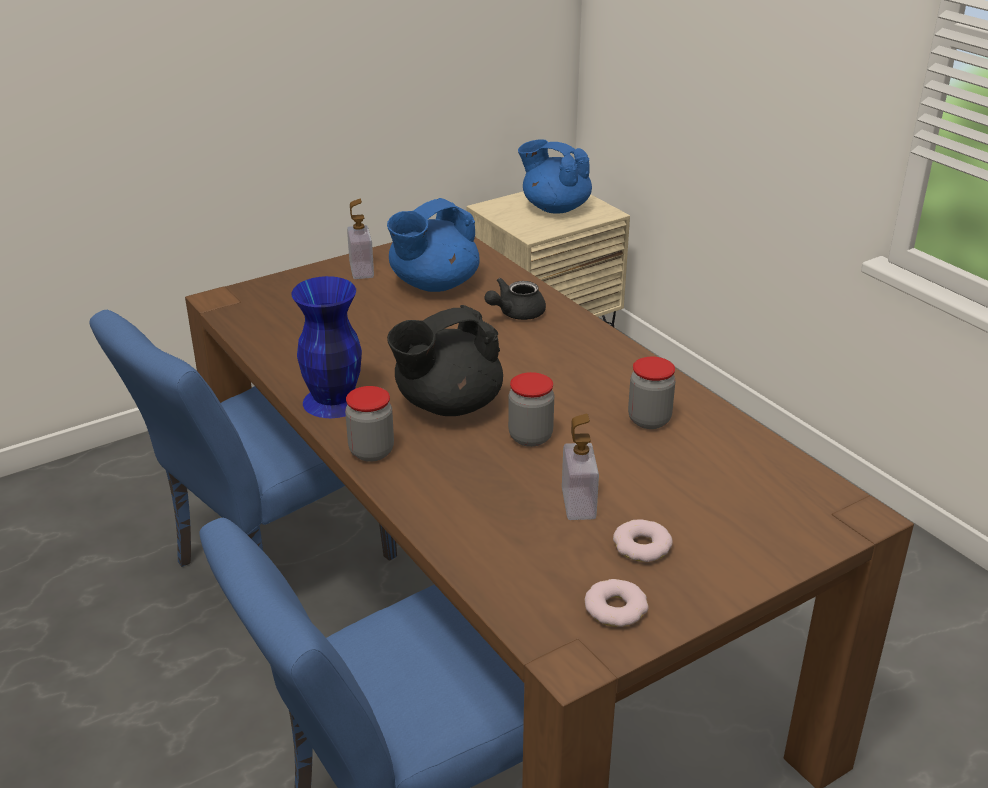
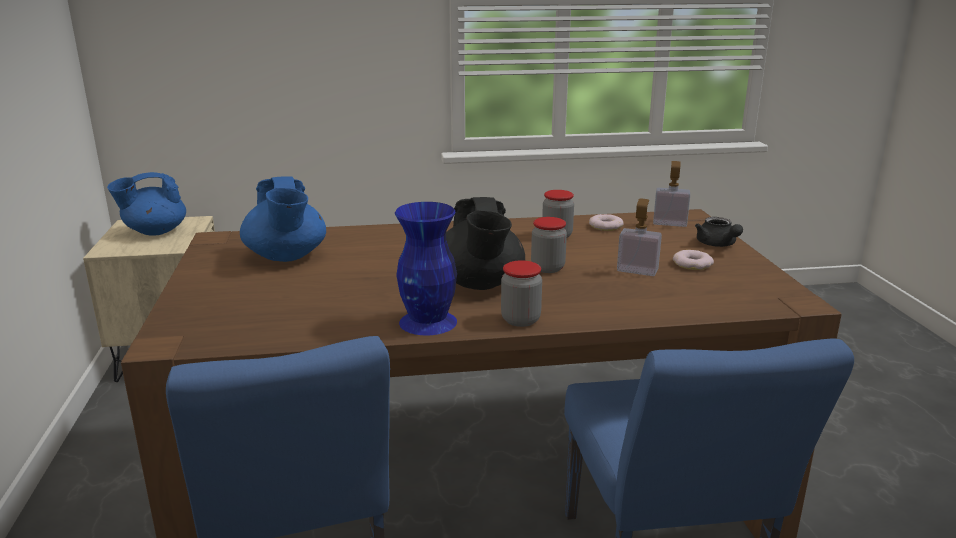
camera: 65 degrees left, 10 degrees down
soap dispenser [347,199,374,279] -> soap dispenser moved to [653,161,690,227]
black teapot [484,278,546,320] -> black teapot moved to [695,217,743,247]
donut [584,579,648,627] -> donut moved to [589,214,624,231]

